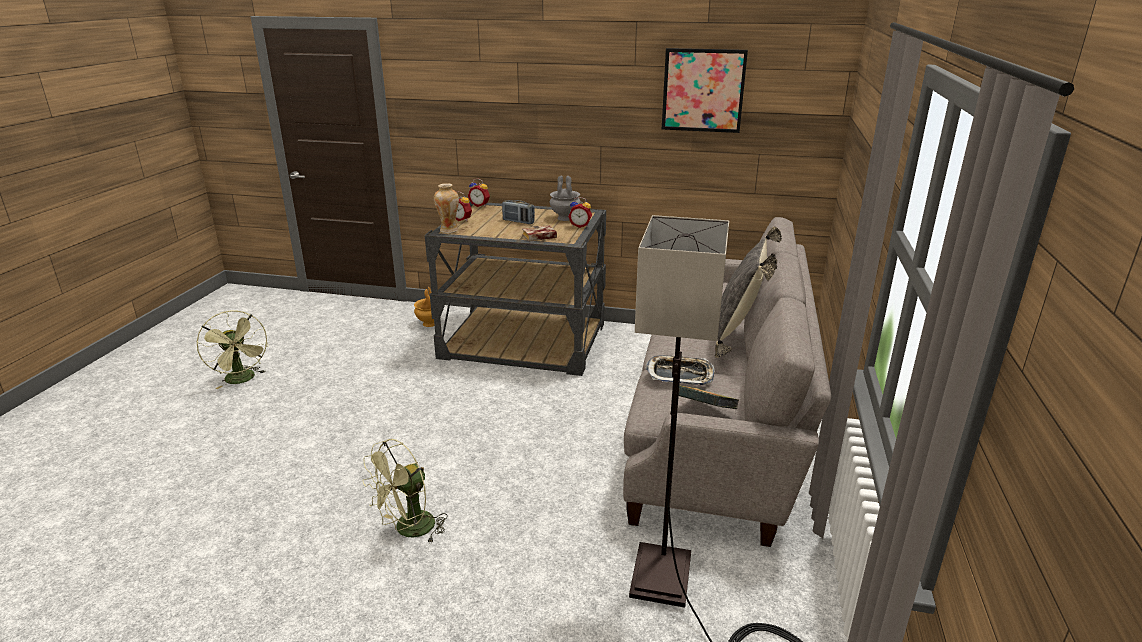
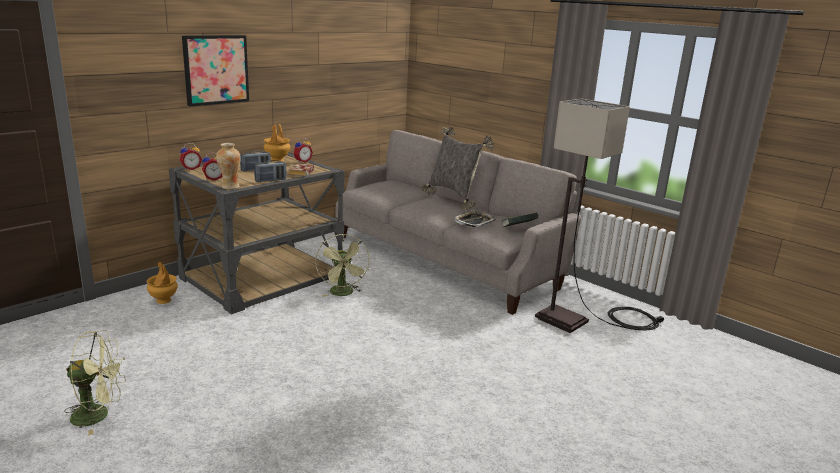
camera: 60 degrees left, 5 degrees down
green fan [362,439,448,543] -> green fan moved to [315,234,369,297]
grey vase [550,176,581,221] -> brown vase [264,124,290,162]
picture [662,48,748,133] -> picture moved to [182,35,249,106]
none -> radio [254,160,287,182]

